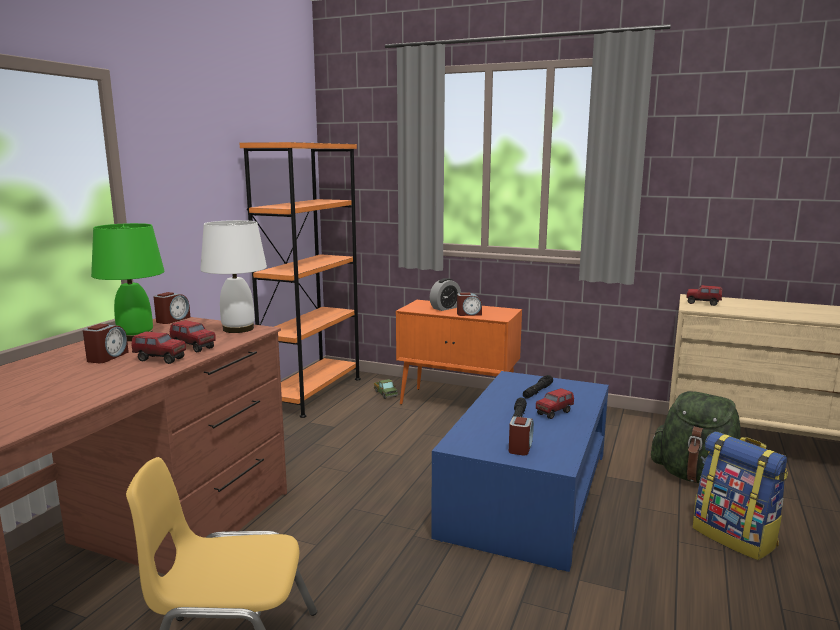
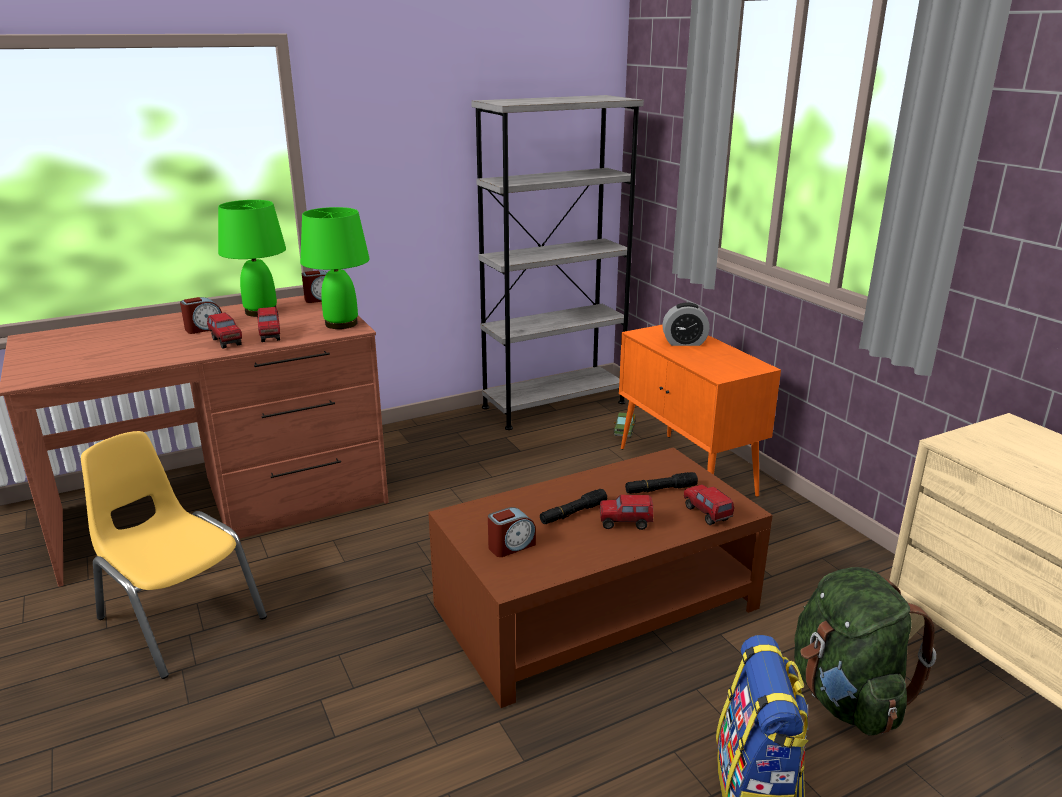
camera: 40 degrees right, 10 degrees up
white table lamp [200,220,267,333] -> green table lamp [300,207,370,329]
orange bookcase [240,142,361,418] -> grey bookcase [471,95,644,430]
blue coffee table [431,371,609,572] -> brown coffee table [428,447,773,708]
alarm clock [457,293,482,316] -> none
toy truck [686,285,723,306] -> toy truck moved to [684,484,734,525]

